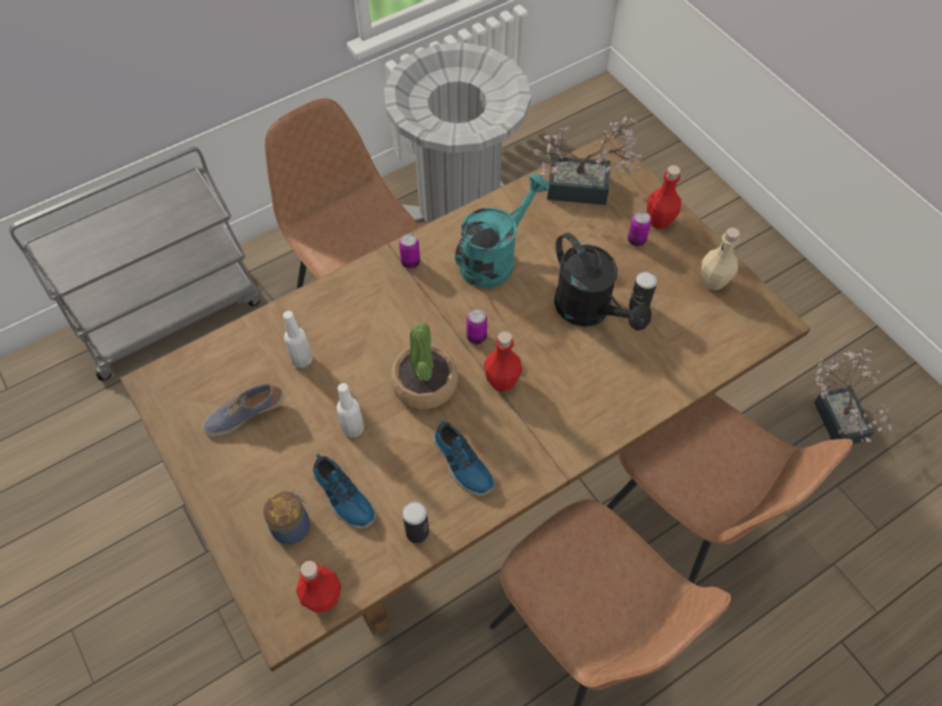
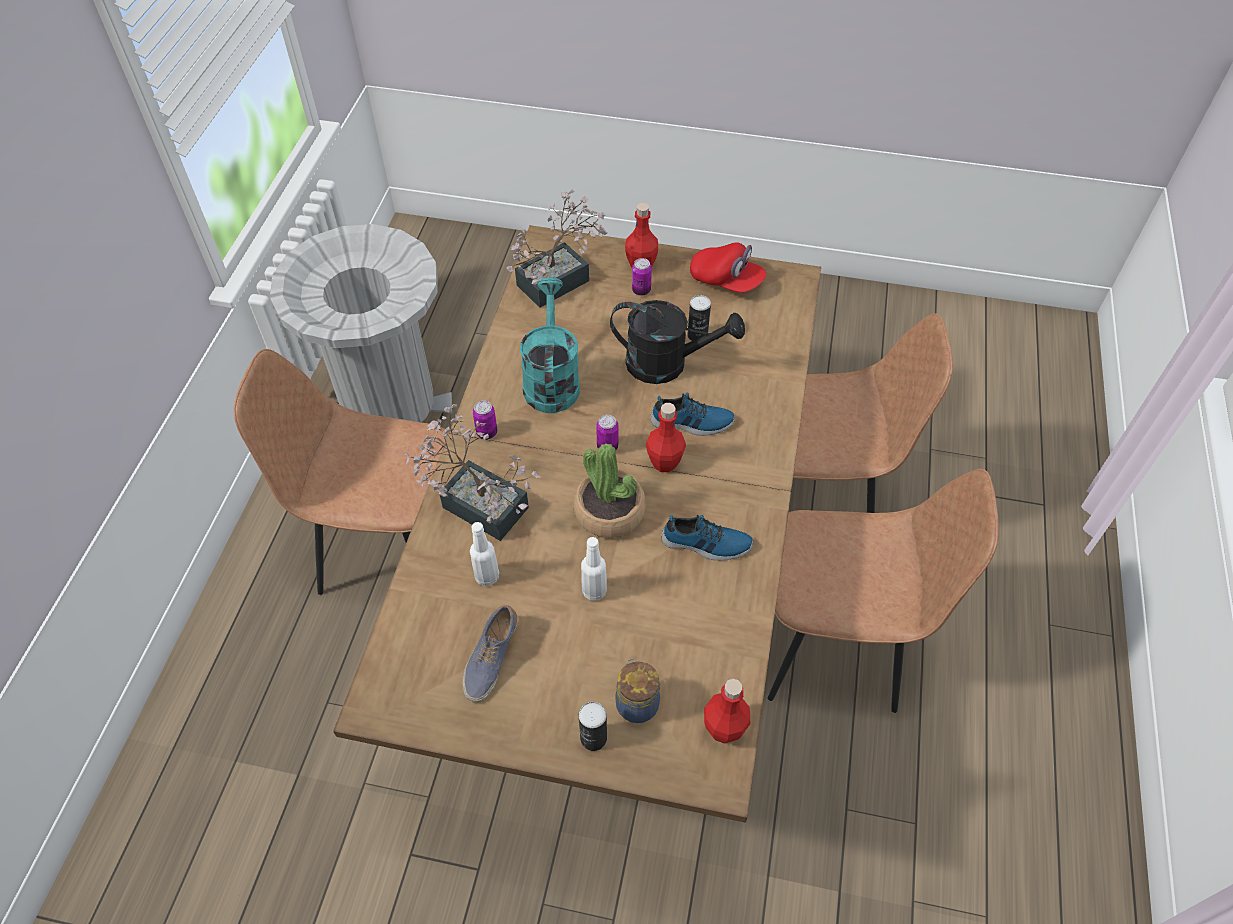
camera: 45 degrees left, 5 degrees down
grey cart [9,146,262,381] -> none
shoe [312,453,376,529] -> shoe moved to [650,392,735,436]
can [402,501,429,543] -> can moved to [579,702,607,751]
beige bottle [701,227,740,290] -> red cap [690,242,766,293]
potted plant [814,349,892,444] -> potted plant moved to [405,404,541,541]

